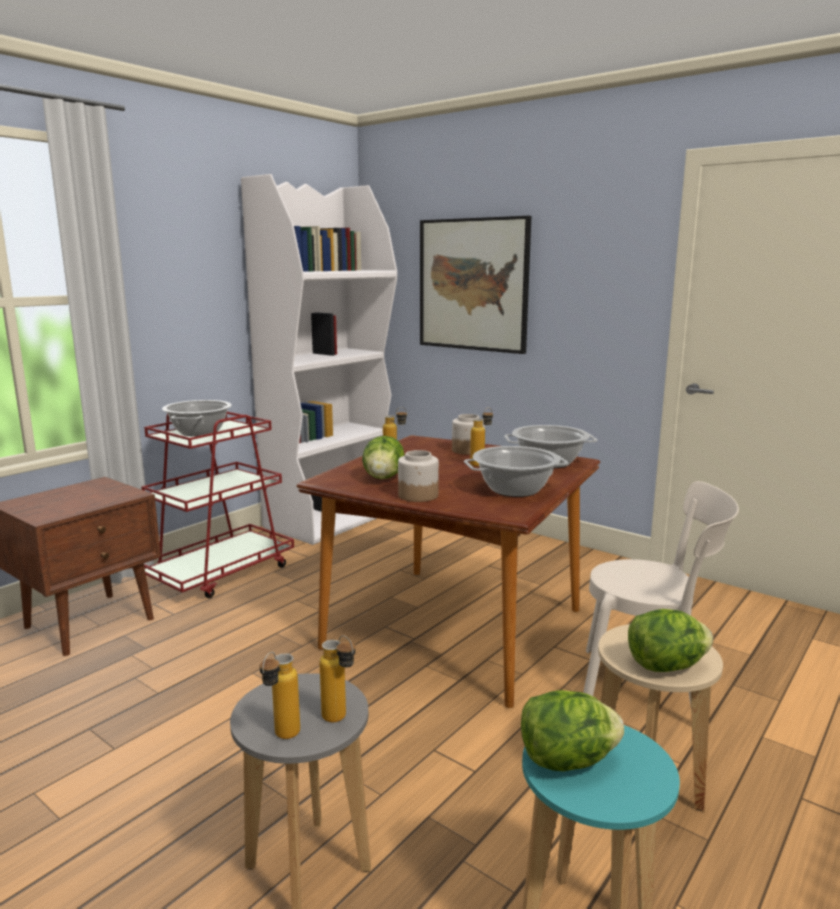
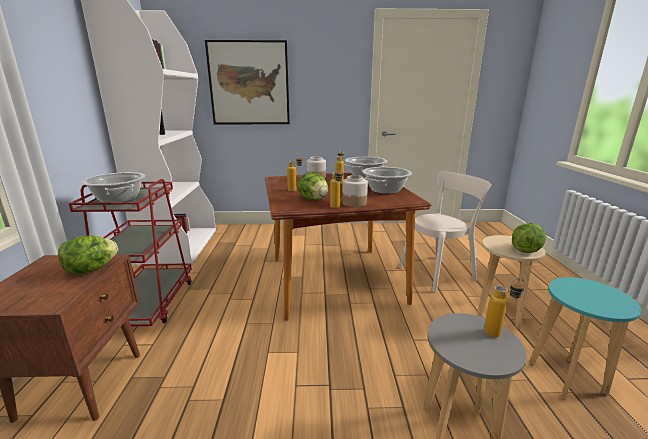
camera: 40 degrees left, 5 degrees up
bottle [260,652,300,739] -> bottle moved to [330,168,343,208]
lettuce [521,690,624,771] -> lettuce moved to [58,236,118,275]

